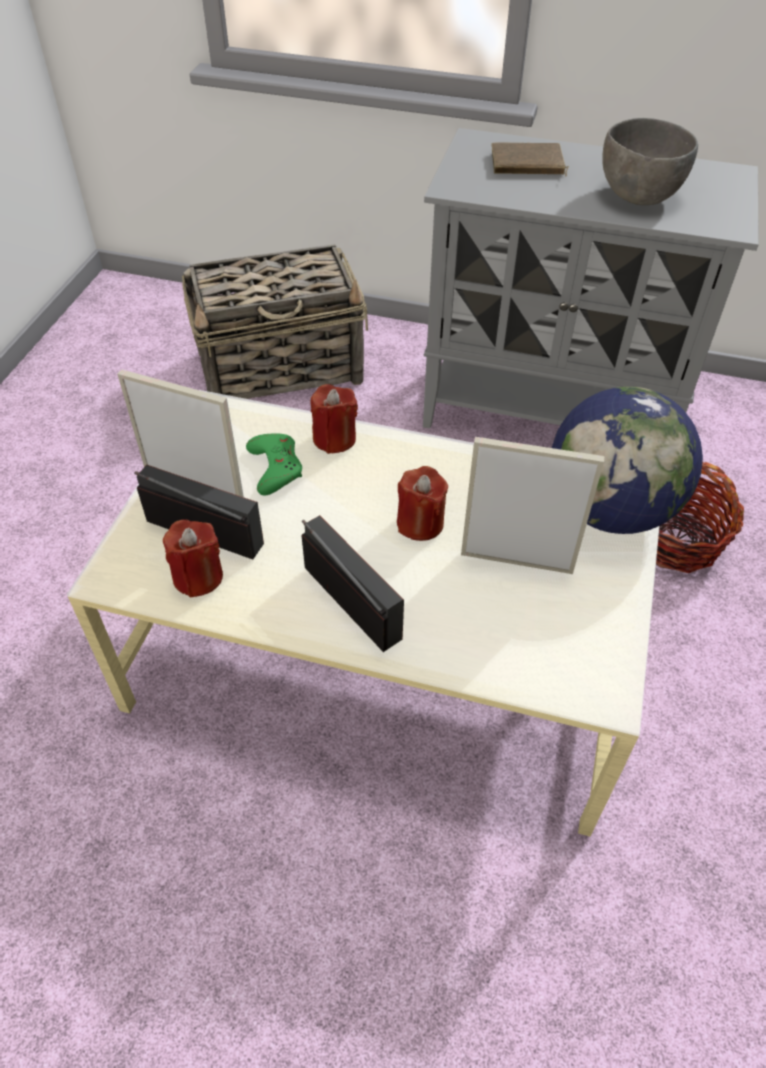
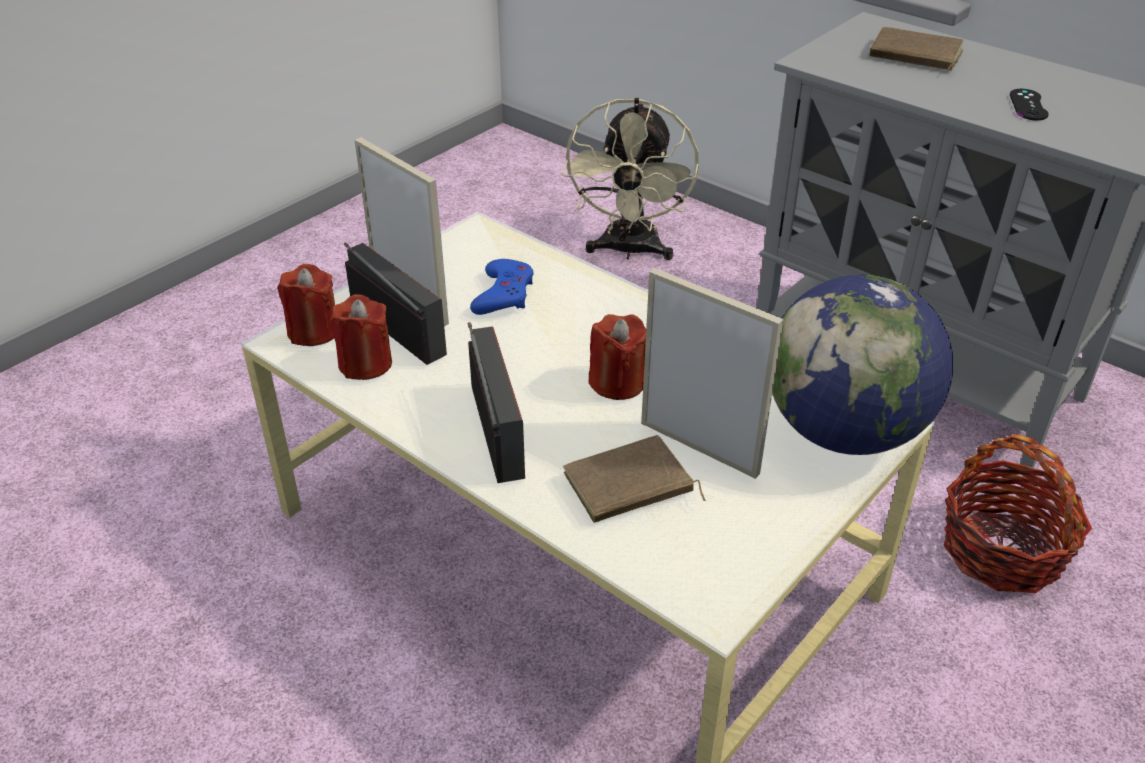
camera: 25 degrees right, 10 degrees down
basket [182,244,368,399] -> beige fan [562,98,699,260]
green game controller [246,434,302,495] -> blue game controller [470,259,534,315]
red candle [311,384,358,454] -> red candle moved to [277,264,335,346]
grey bowl [602,118,698,205] -> black game controller [1010,89,1049,120]
none -> brown book [563,435,706,523]

